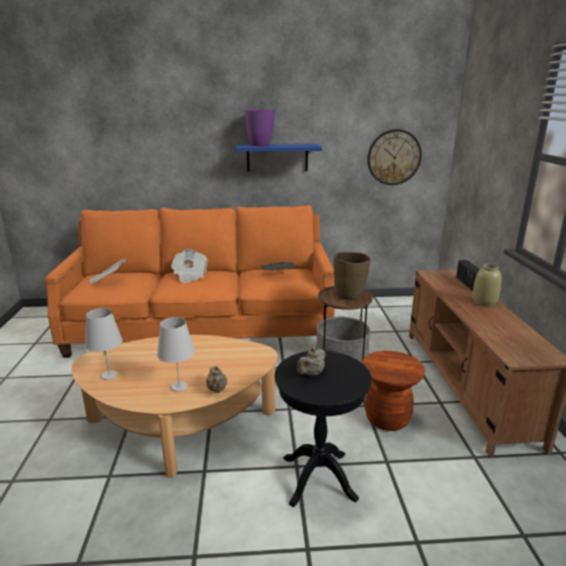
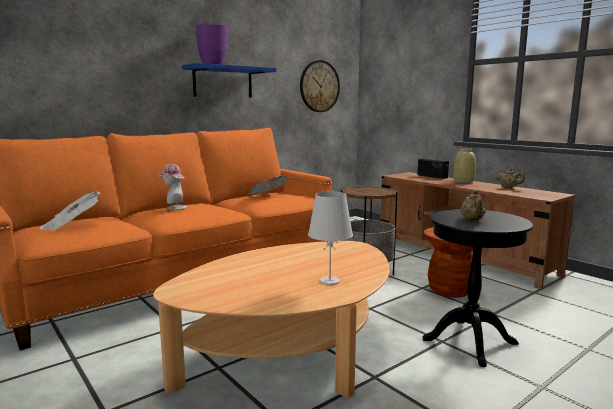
camera: 35 degrees left, 10 degrees down
white table lamp [85,308,122,380] -> none
newspaper [171,249,208,283] -> hat [158,164,187,210]
beige teapot [206,366,227,393] -> beige teapot moved to [495,168,525,188]
brown vase [334,252,371,300] -> none

